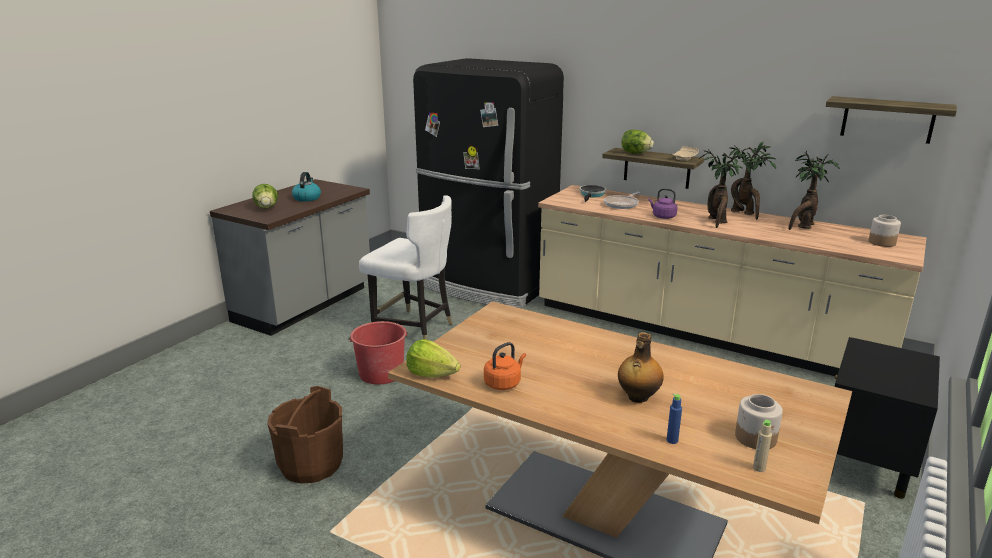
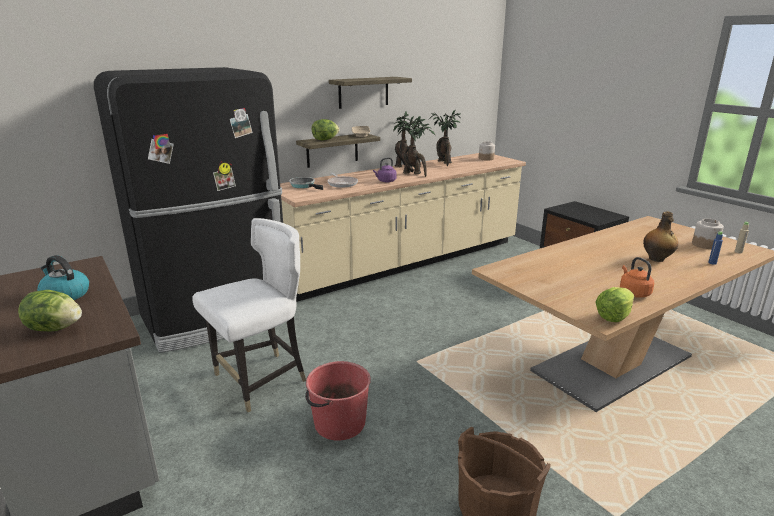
camera: 65 degrees left, 0 degrees up
shelf [826,96,957,144] -> shelf moved to [329,77,412,109]

